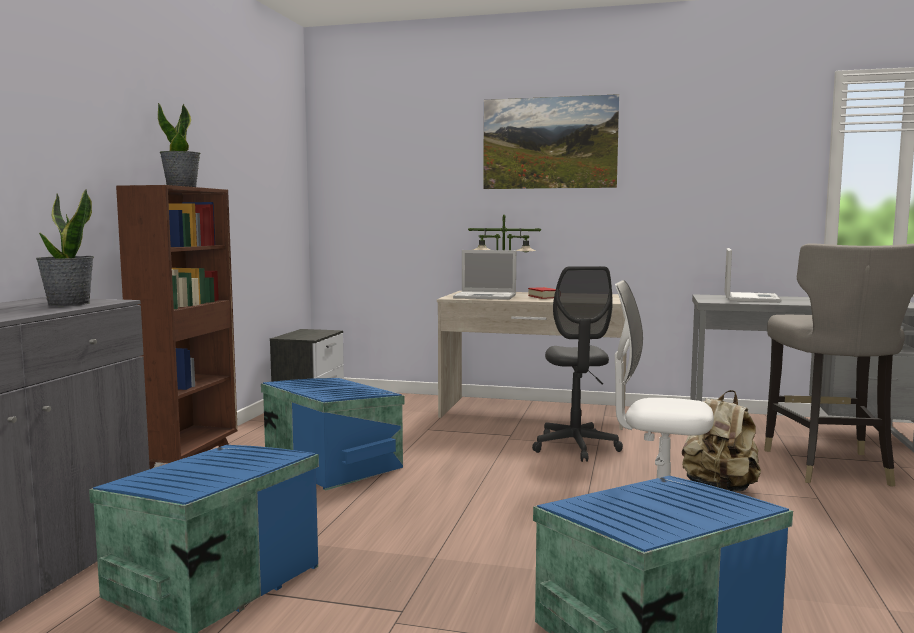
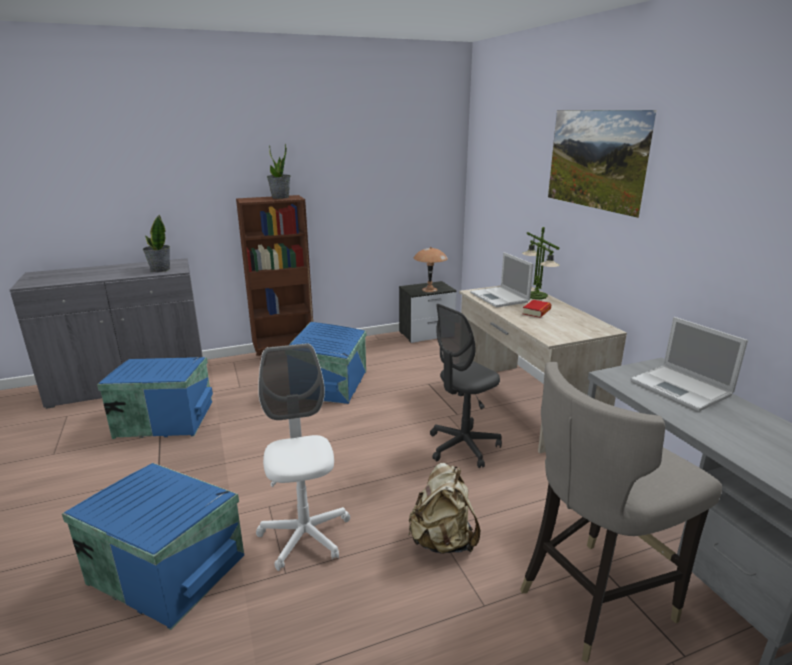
camera: 55 degrees right, 15 degrees up
laptop [724,248,781,302] -> laptop turned 75 degrees clockwise [630,317,748,411]
none -> brown table lamp [414,247,448,292]

